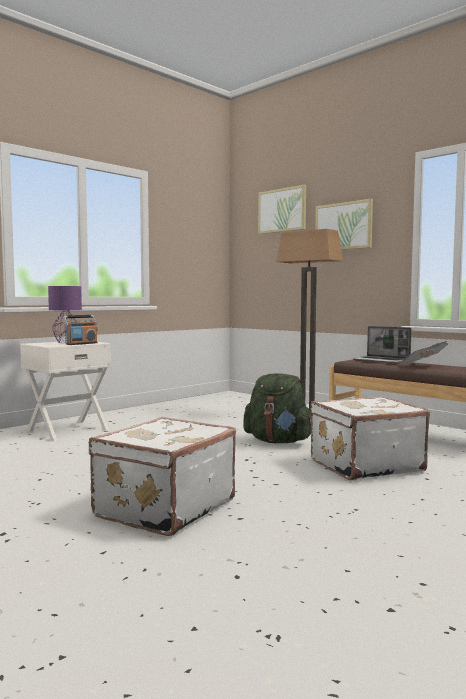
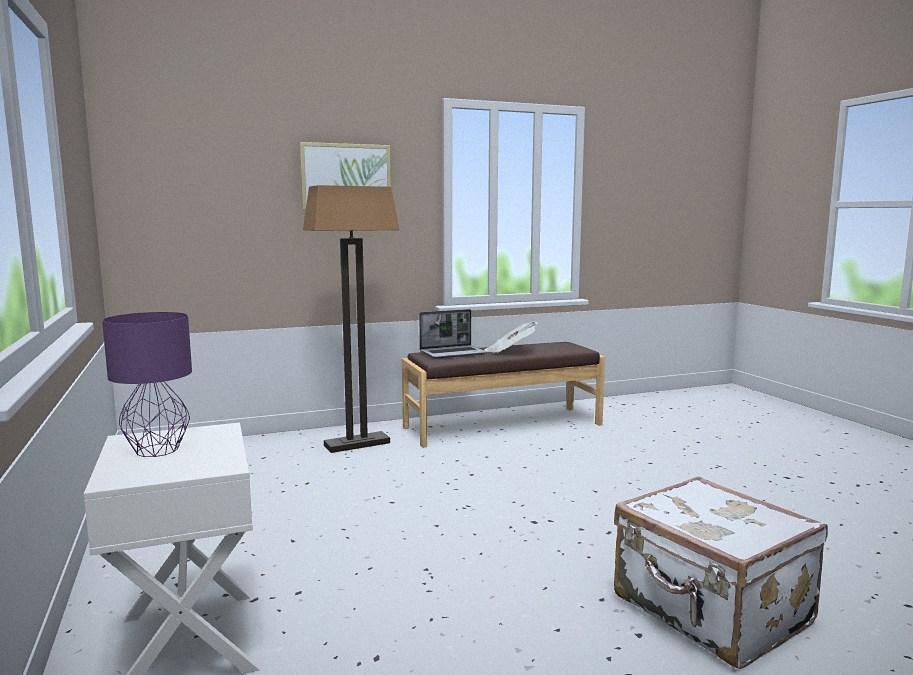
camera: 65 degrees left, 5 degrees up
radio [63,315,98,345] -> none
green backpack [243,373,312,443] -> none
picture [258,185,306,234] -> none
white suitcase [311,396,430,480] -> none

